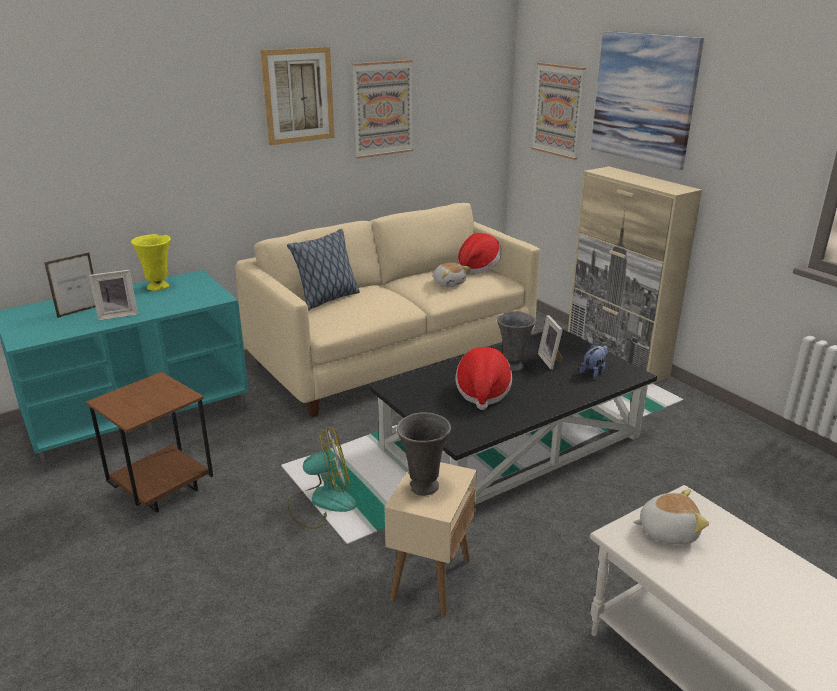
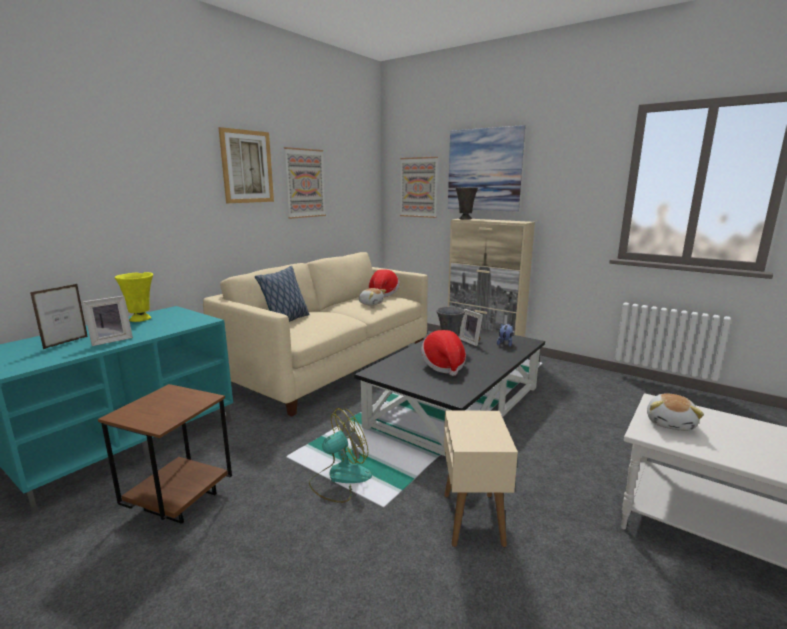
camera: 20 degrees left, 10 degrees down
grey vase [396,412,451,496] -> grey vase moved to [456,187,478,220]
plush toy [633,489,709,544] -> plush toy turned 135 degrees clockwise [647,393,704,431]

